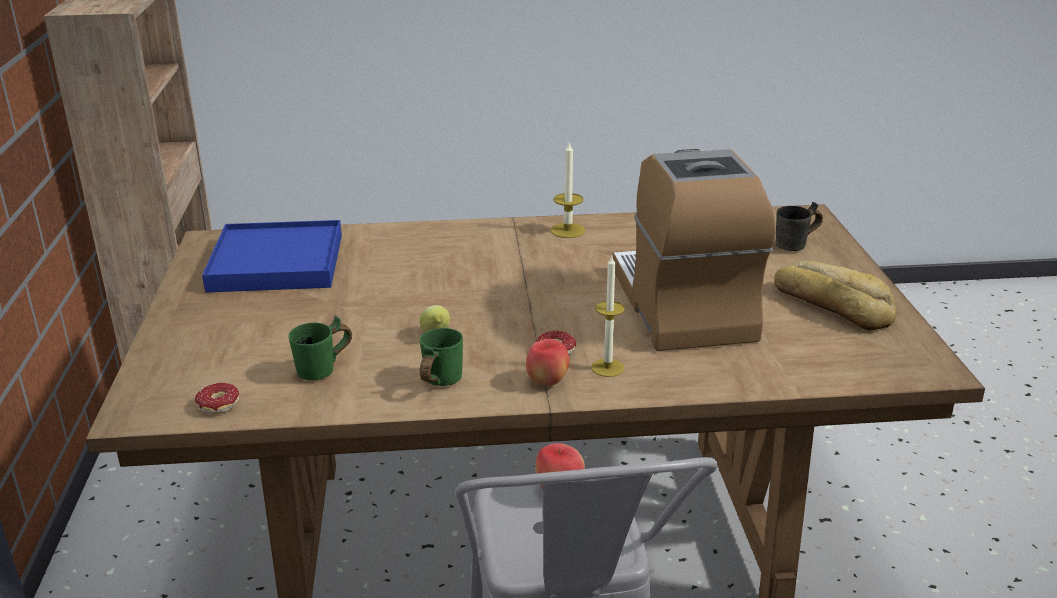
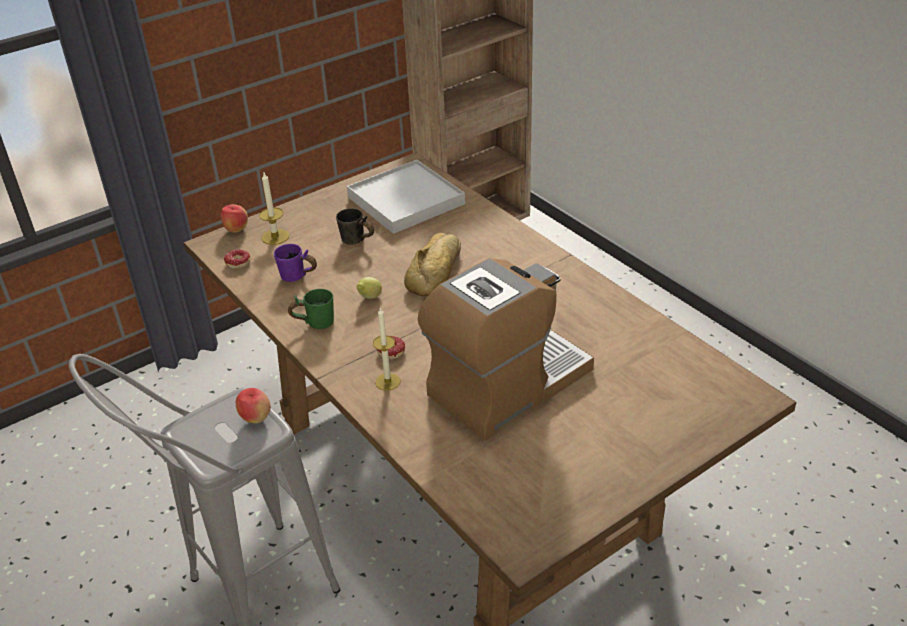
camera: 60 degrees right, 10 degrees up
blue tray [202,220,342,293] -> white tray [347,160,465,234]
green mug [288,315,352,380] -> purple mug [274,244,317,282]
apple [526,339,569,386] -> apple moved to [221,204,248,233]
candle [551,143,585,238] -> candle moved to [259,173,289,245]
bread [774,261,897,330] -> bread moved to [404,233,461,297]
grey mug [776,202,823,251] -> grey mug moved to [336,208,374,245]

